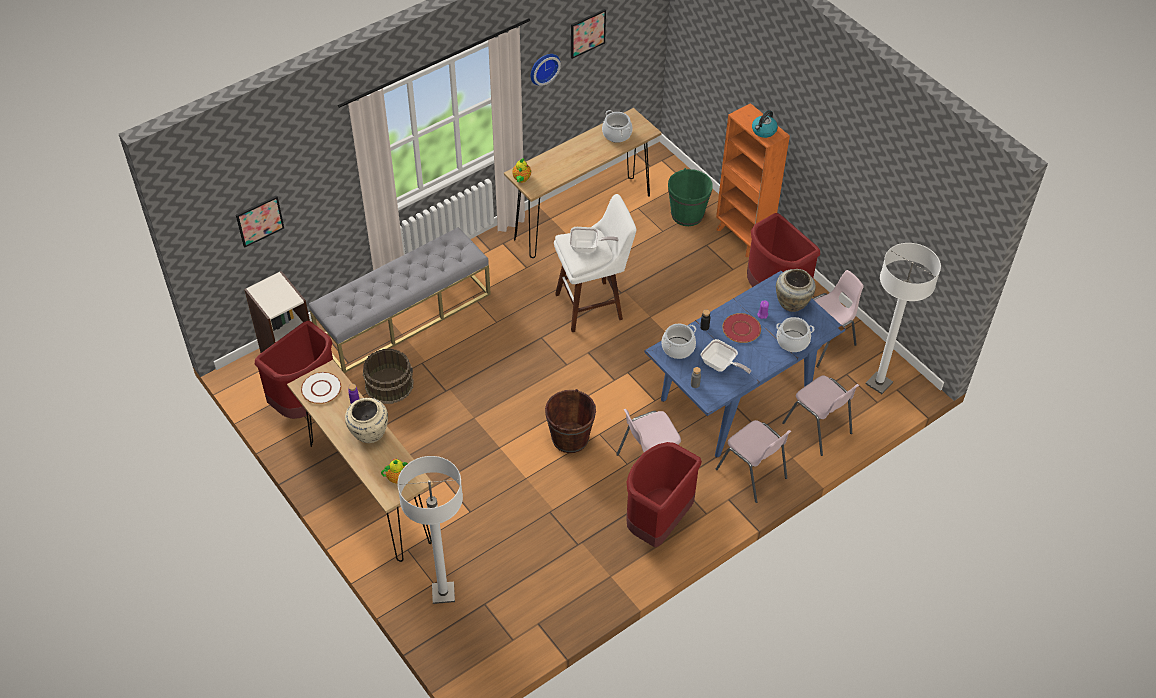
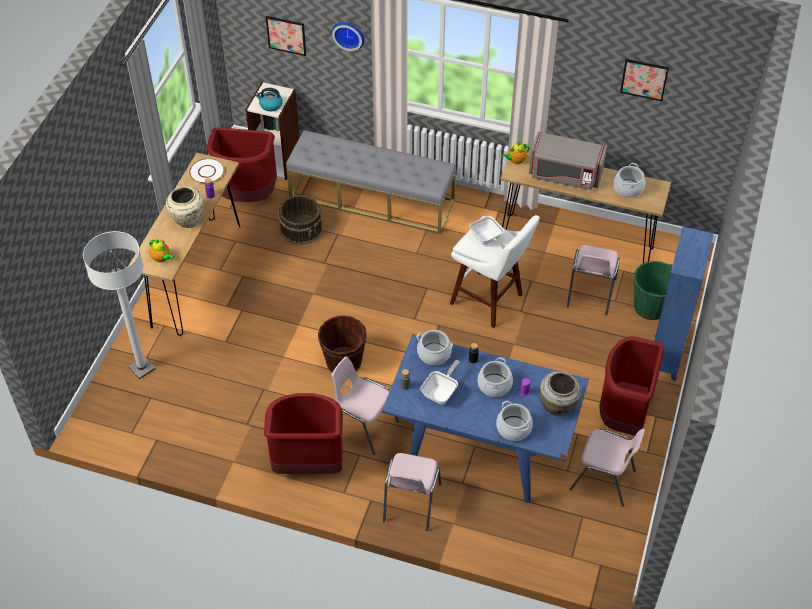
camera: 55 degrees right, 0 degrees up
wall clock [530,54,561,86] -> wall clock moved to [332,22,364,51]
frying pan [701,339,751,374] -> frying pan turned 150 degrees counterclockwise [420,360,460,404]
orange bookcase [716,103,790,257] -> blue bookcase [654,227,714,381]
red plate [723,313,761,343] -> cooking pot [478,357,513,397]
kettle [752,110,778,138] -> kettle moved to [255,88,283,112]
pink chair [782,375,859,456] -> pink chair moved to [567,245,620,315]
white floor lamp [866,243,941,394] -> none
none -> grey microwave [529,132,607,190]

